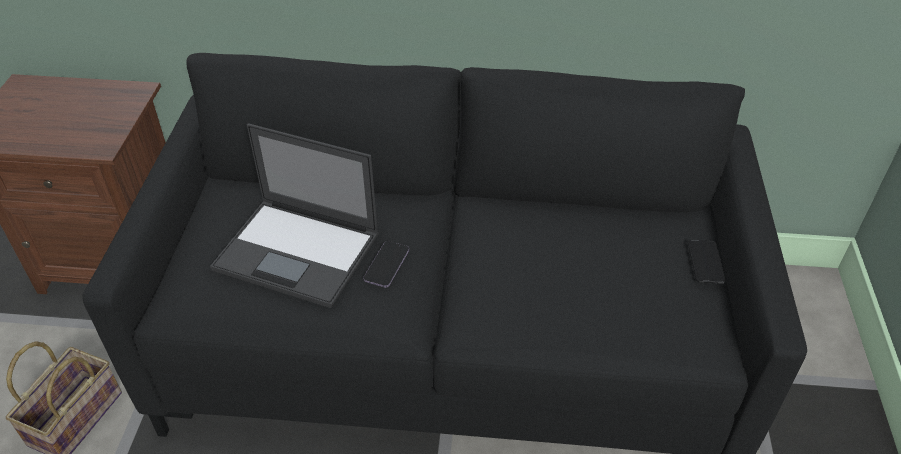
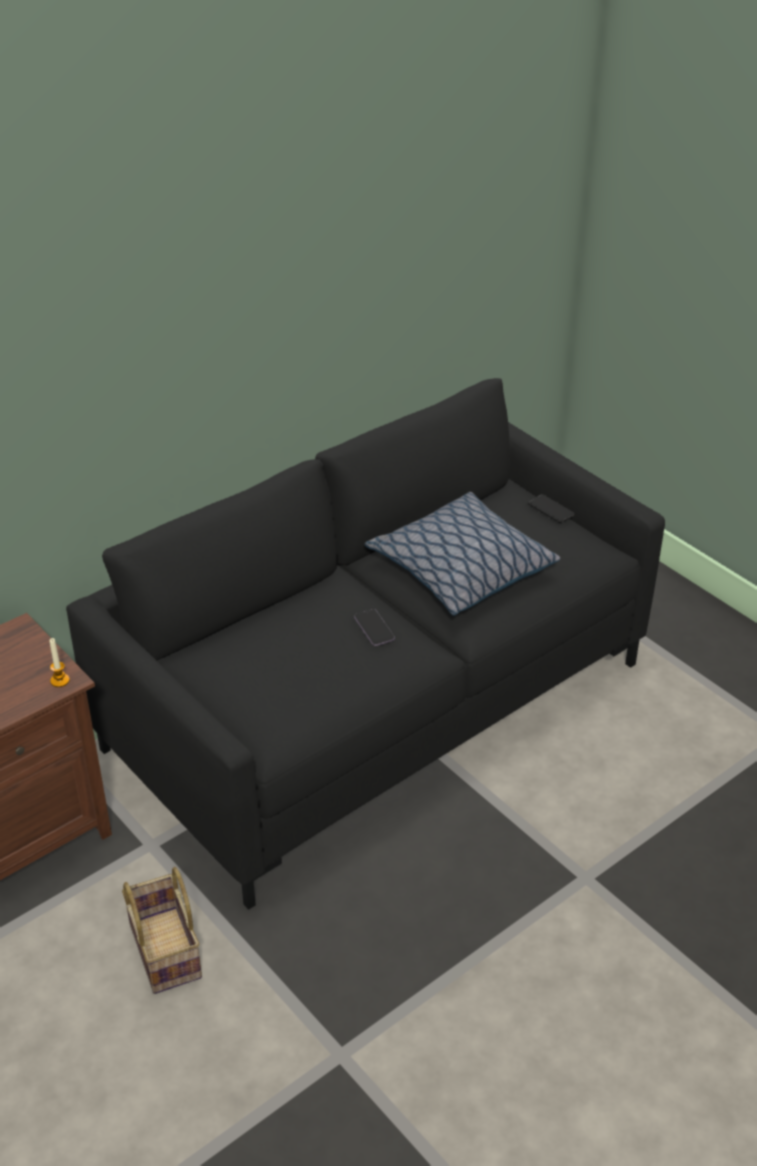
camera: 45 degrees left, 5 degrees down
laptop [210,123,379,308] -> none
none -> candle [49,638,70,687]
none -> pillow [364,492,561,616]

